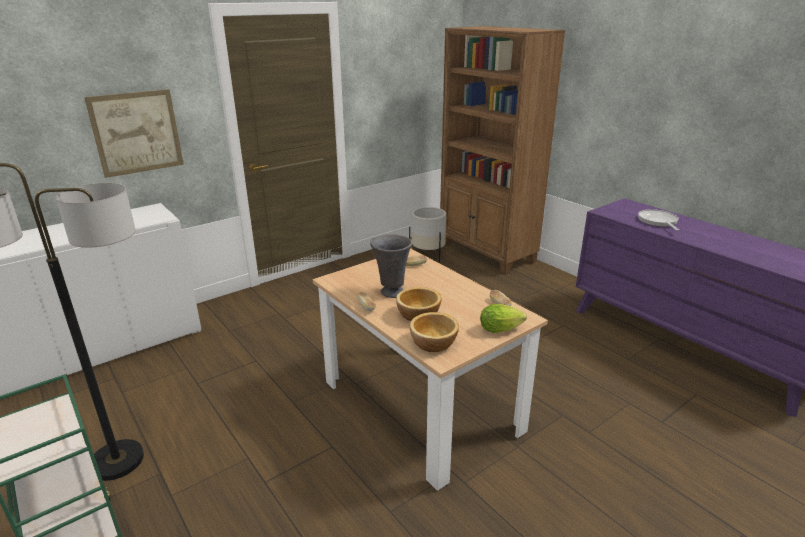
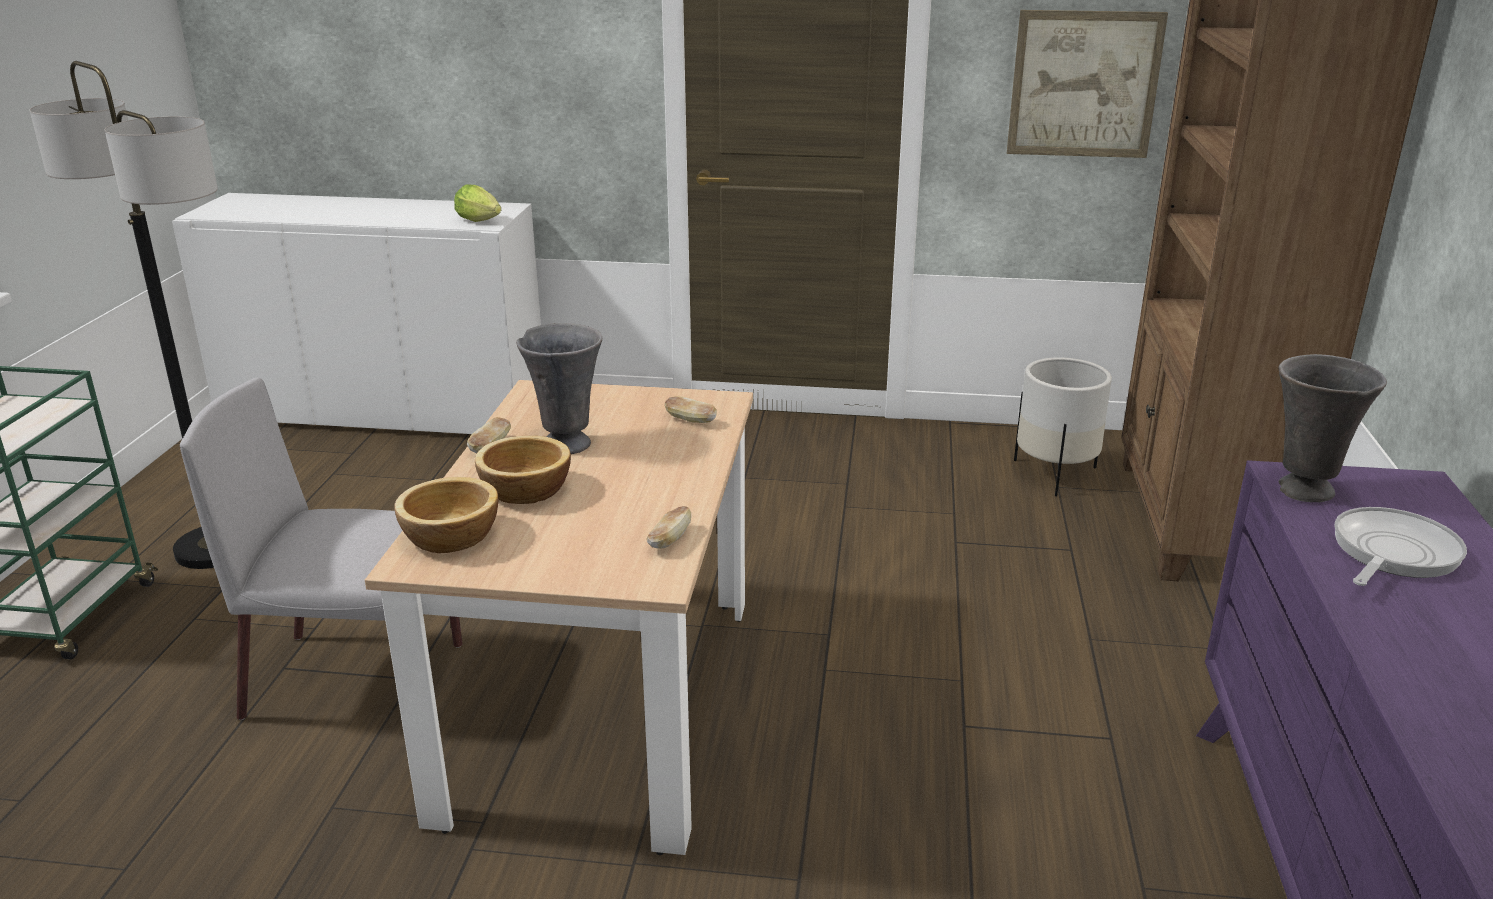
camera: 45 degrees right, 0 degrees up
picture [84,89,184,178] -> picture moved to [1007,10,1168,158]
lettuce [480,304,527,333] -> lettuce moved to [454,185,501,222]
none -> grey chair [180,377,462,720]
none -> grey vase [1278,354,1387,502]

